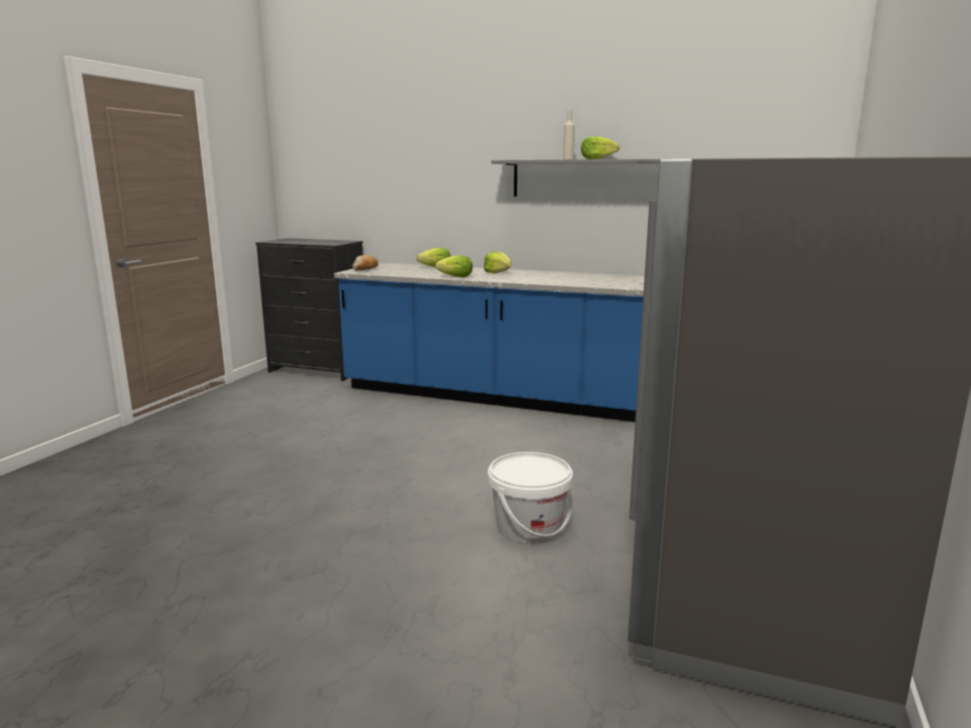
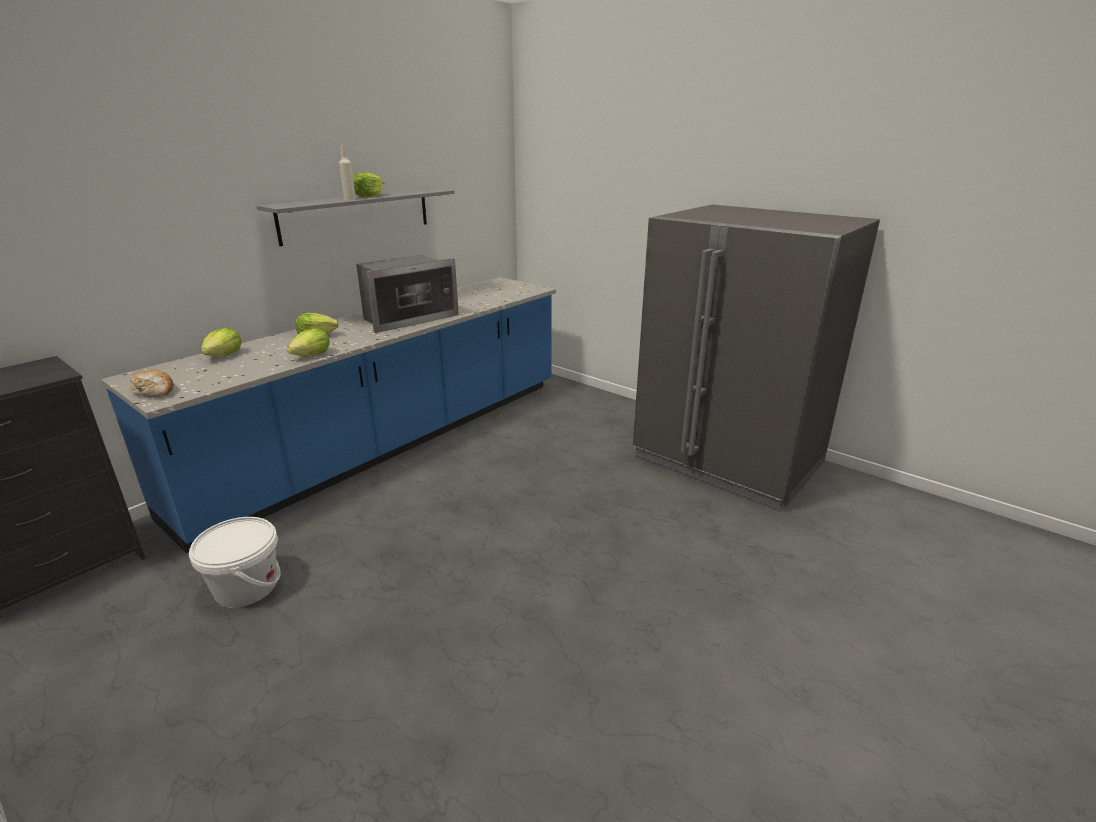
camera: 70 degrees left, 10 degrees up
white bucket [488,452,573,544] -> white bucket moved to [189,517,280,608]
none -> microwave [356,255,459,333]

